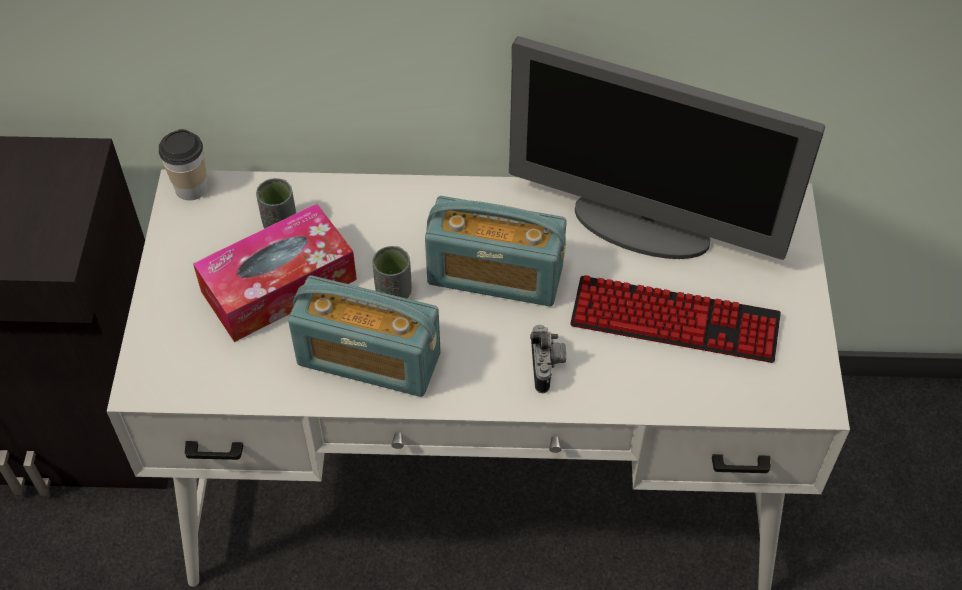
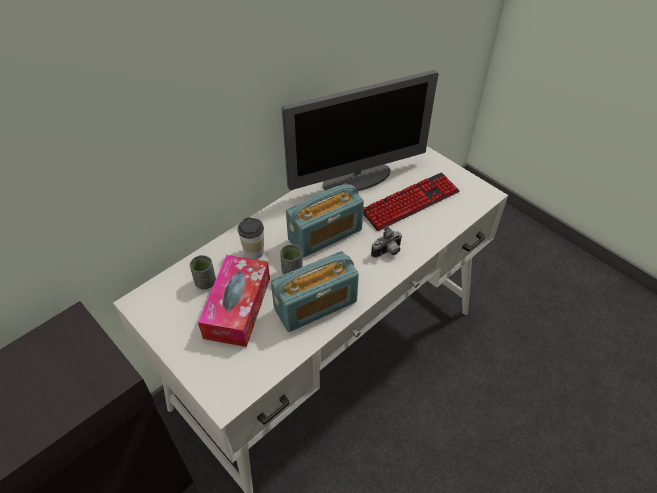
camera: 45 degrees left, 5 degrees down
cup [159,129,208,200] -> cup moved to [238,218,264,259]
camera [530,325,566,393] -> camera turned 105 degrees clockwise [371,226,402,258]

